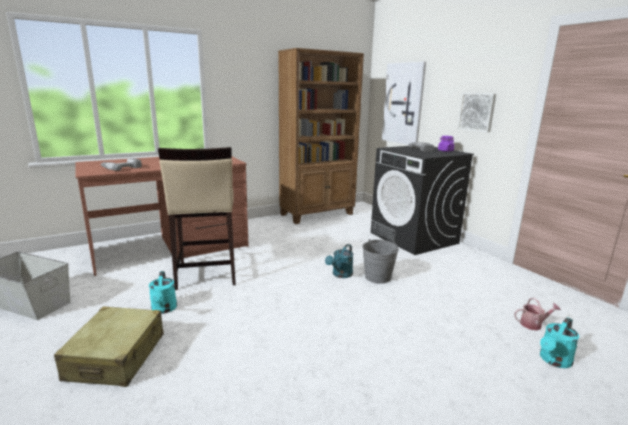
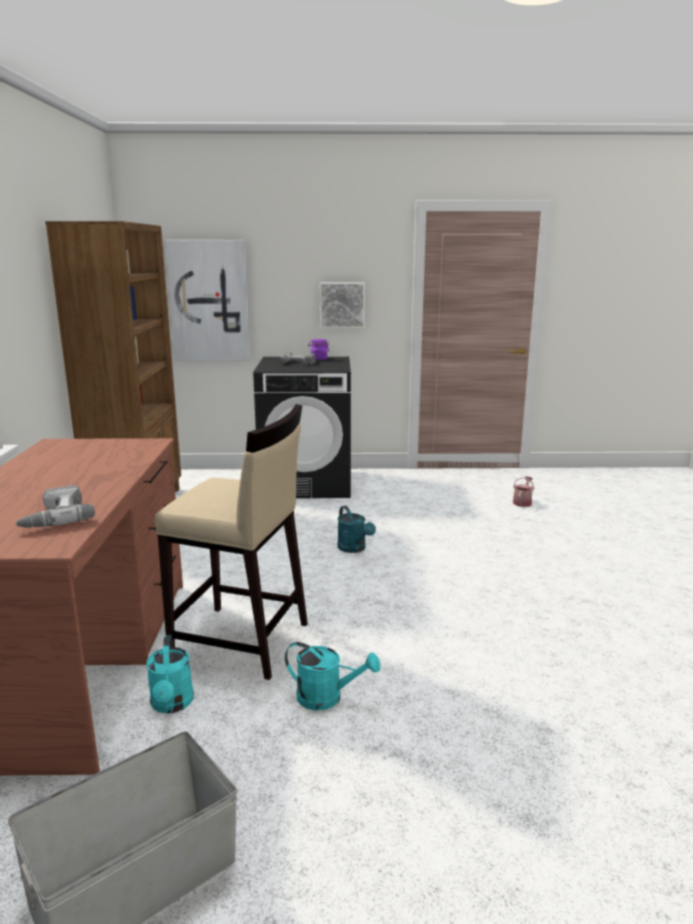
camera: 60 degrees left, 0 degrees up
beige suitcase [54,307,164,387] -> none
grey bucket [362,239,399,284] -> none
turquoise watering can [540,317,579,368] -> turquoise watering can moved to [146,635,194,713]

